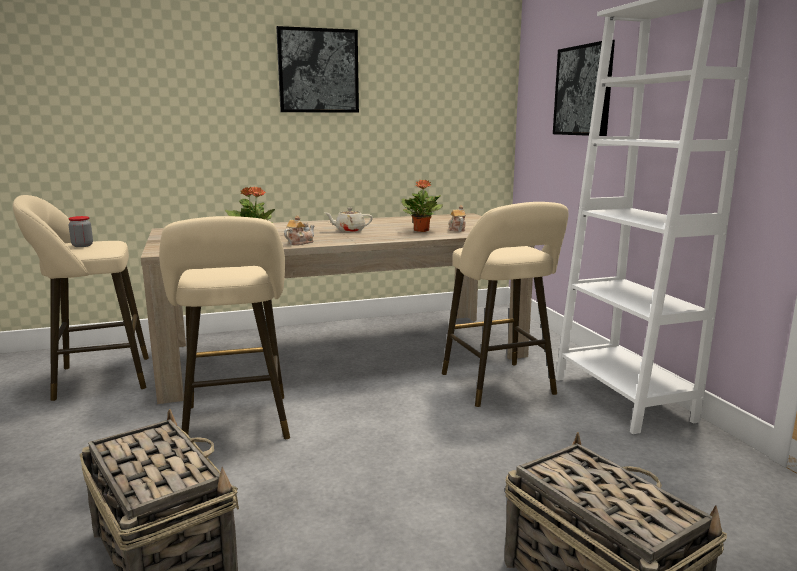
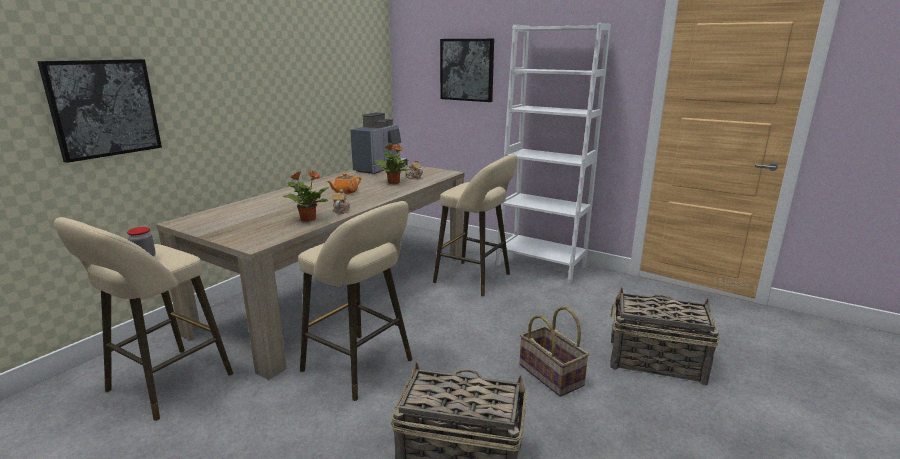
camera: 40 degrees left, 5 degrees up
picture [276,26,359,113] -> picture moved to [37,59,162,163]
beige teapot [325,208,373,232] -> orange teapot [327,173,361,194]
none -> coffee machine [350,112,407,174]
none -> basket [519,306,589,397]

